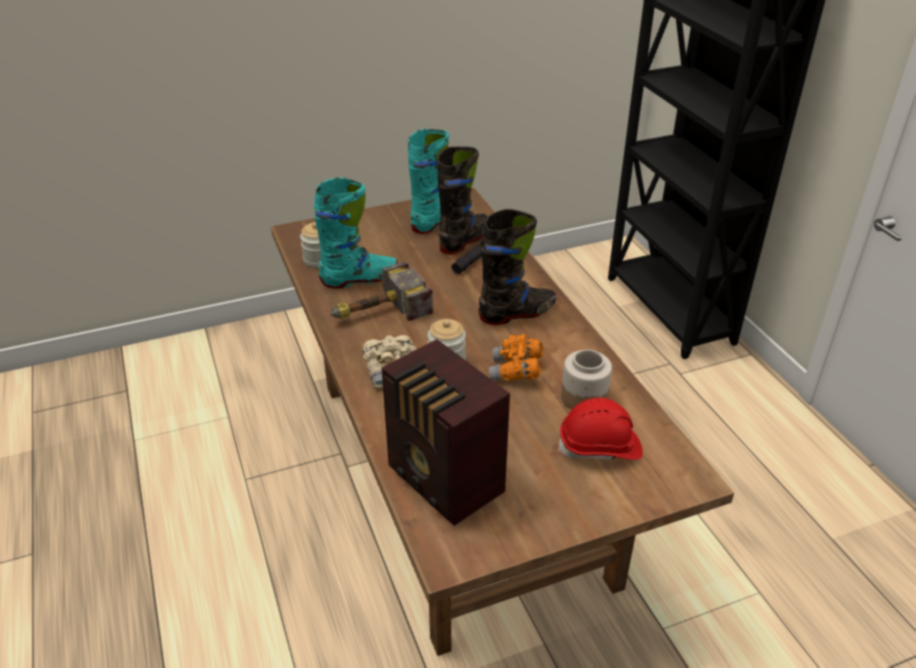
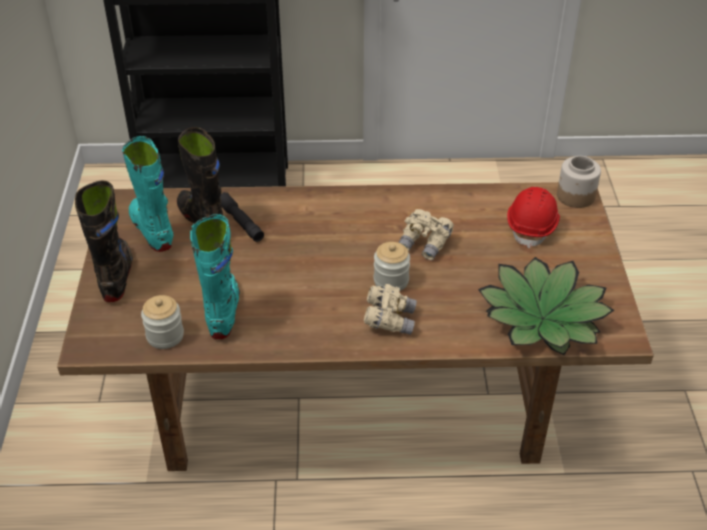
camera: 70 degrees left, 5 degrees up
hammer [330,261,433,321] -> none
radio [382,339,510,526] -> potted plant [478,257,614,355]
black boot [478,209,556,325] -> black boot moved to [75,181,133,302]
orange binoculars [489,334,543,381] -> beige binoculars [399,209,454,260]
jar [561,350,612,410] -> jar moved to [557,156,601,208]

